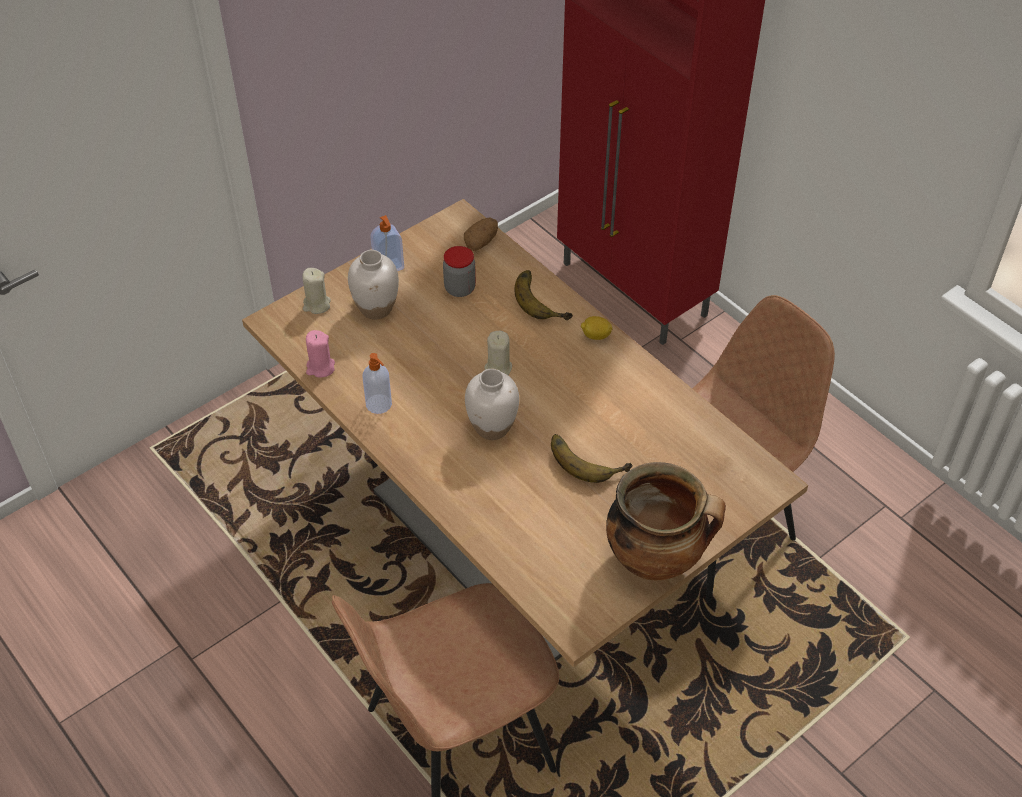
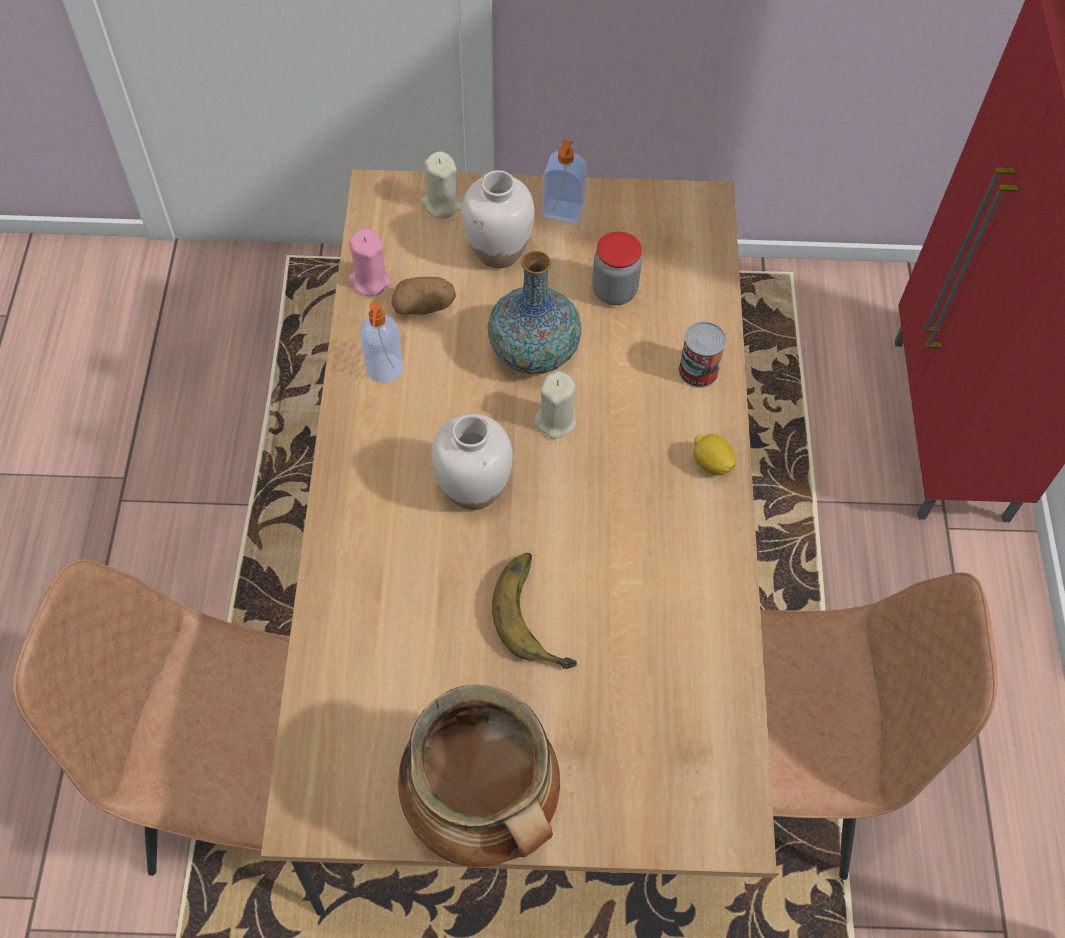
camera: 40 degrees right, 10 degrees up
potato [464,217,498,251] -> potato moved to [392,277,456,315]
banana [515,270,573,320] -> can [679,322,727,388]
none -> vase [488,251,582,374]

